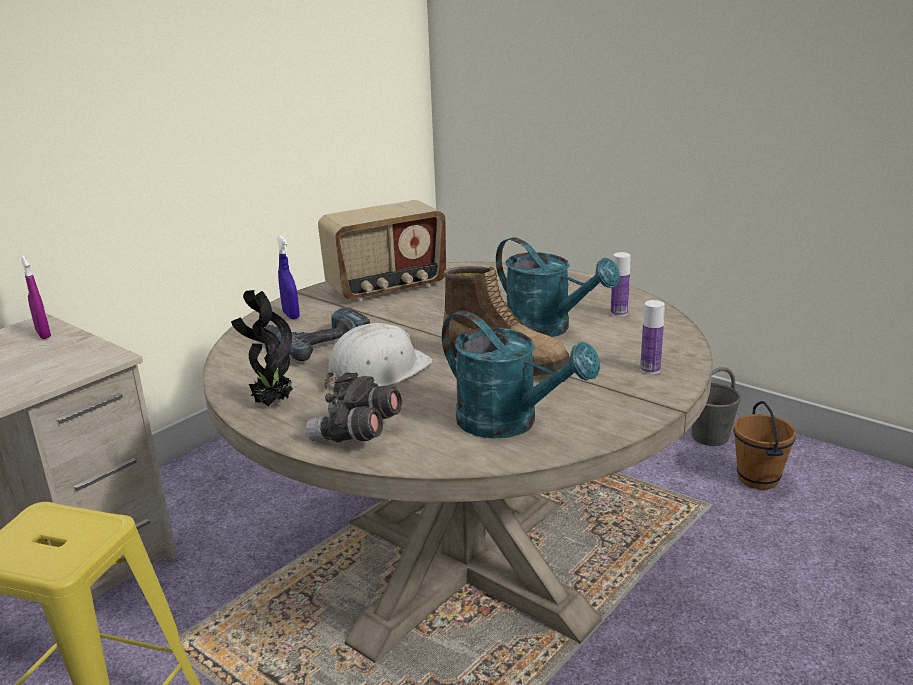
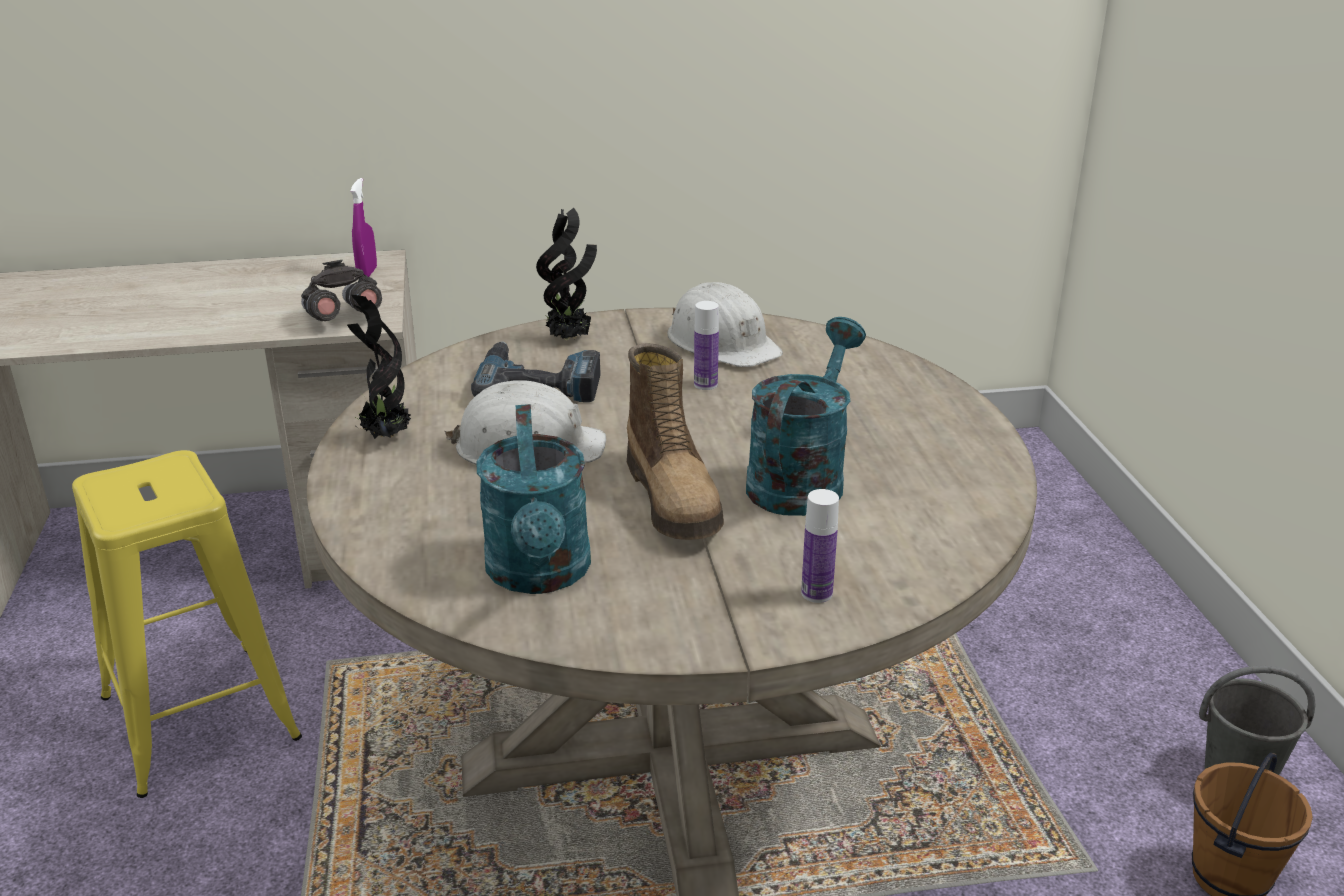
camera: 40 degrees right, 5 degrees up
blue spray bottle [277,236,300,319] -> potted plant [536,208,597,340]
grey binoculars [306,372,402,442] -> grey binoculars moved to [301,260,382,321]
radio [318,200,446,301] -> white hard hat [667,282,783,367]
turquoise watering can [496,237,620,337] -> turquoise watering can turned 150 degrees counterclockwise [746,317,866,516]
bottle [611,252,631,317] -> bottle moved to [694,301,719,390]

